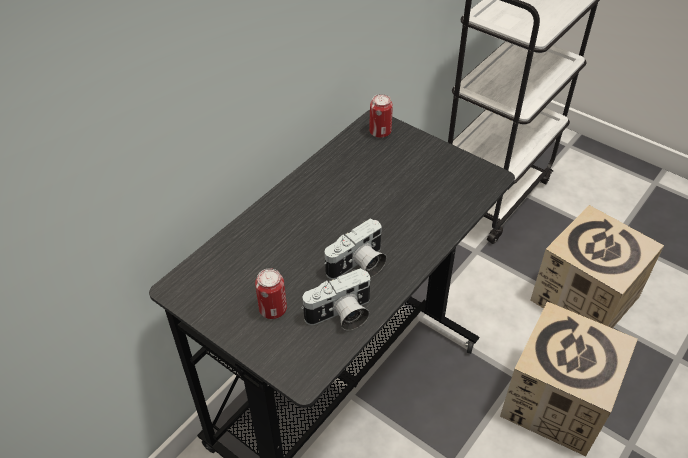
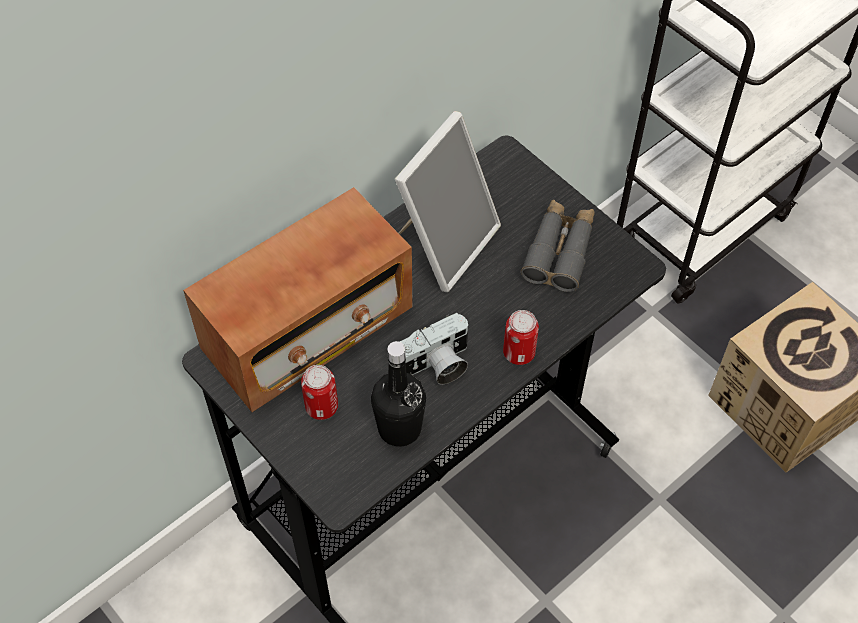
camera: 10 degrees right, 10 degrees up
camera [301,268,371,330] -> black bottle [371,341,426,447]
can [369,94,393,138] -> can moved to [503,310,539,365]
cardboard box [500,301,638,456] -> none
none -> radio [183,187,413,412]
none -> picture frame [395,111,501,292]
none -> grey binoculars [521,199,595,292]

